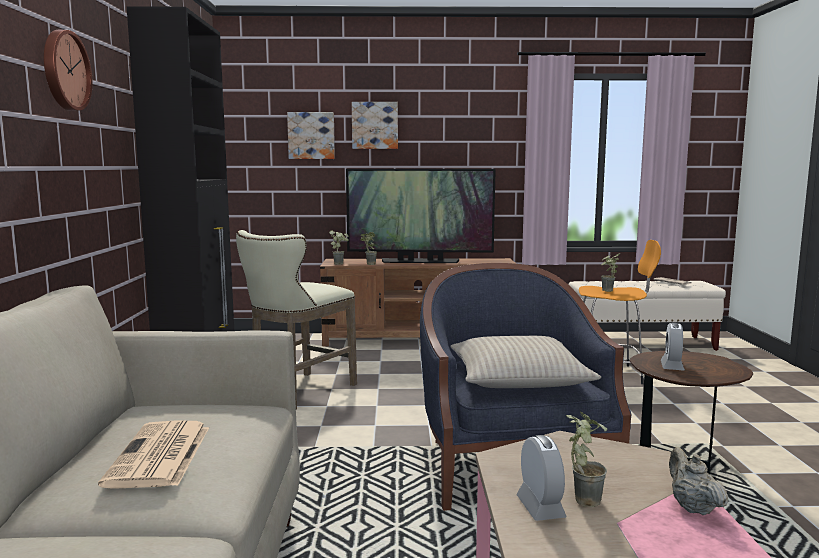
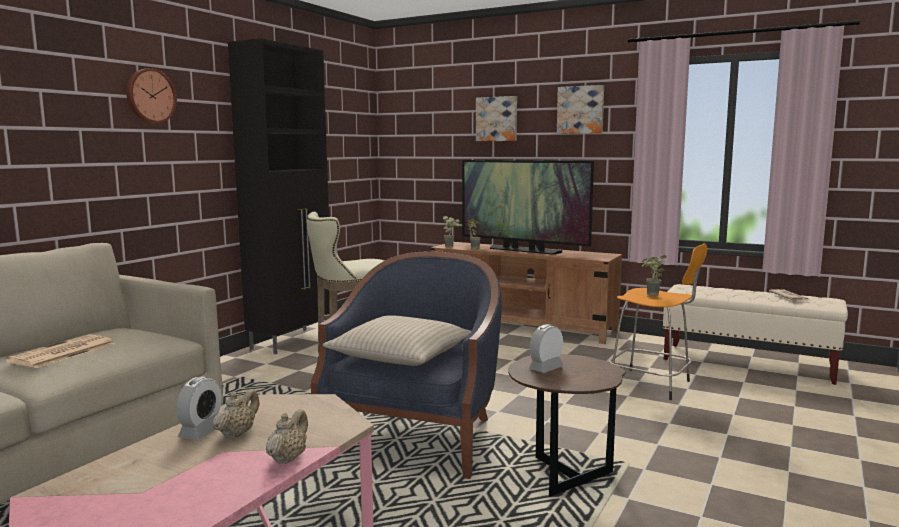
camera: 30 degrees right, 0 degrees up
picture [287,112,335,159] -> picture moved to [557,85,604,134]
potted plant [566,411,607,507] -> beige teapot [213,389,260,439]

